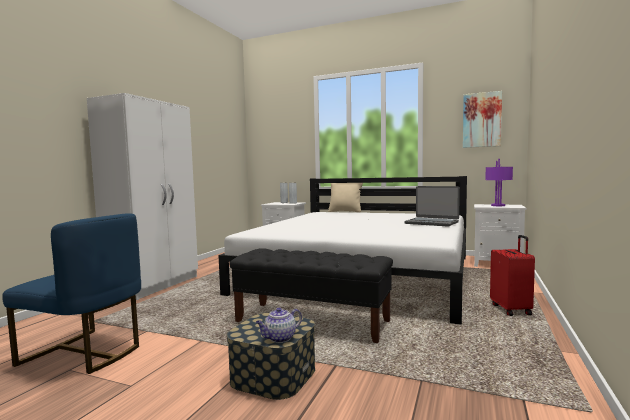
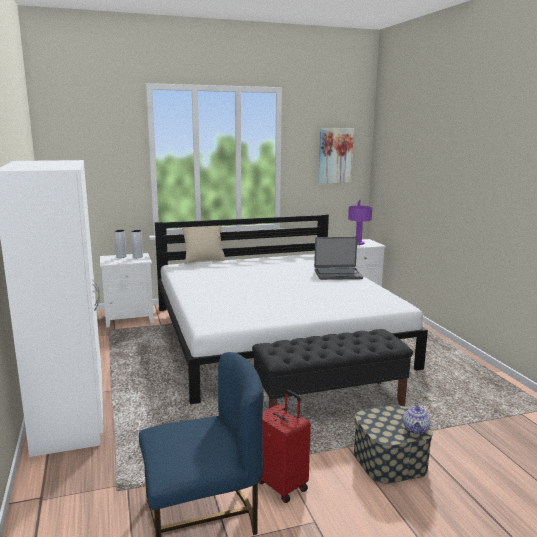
camera: 40 degrees left, 10 degrees up
red suitcase [490,235,535,316] -> red suitcase moved to [259,390,311,503]

